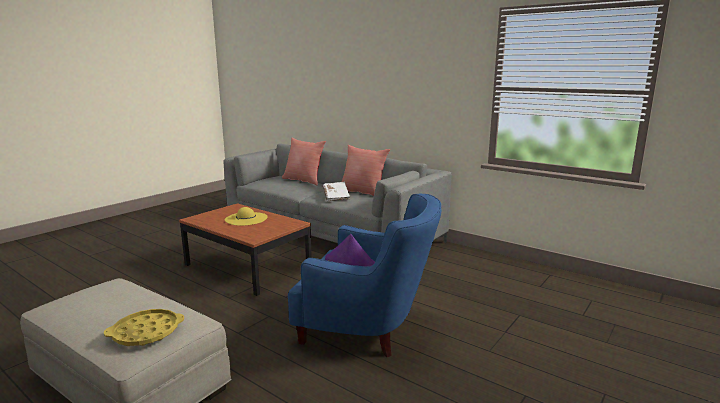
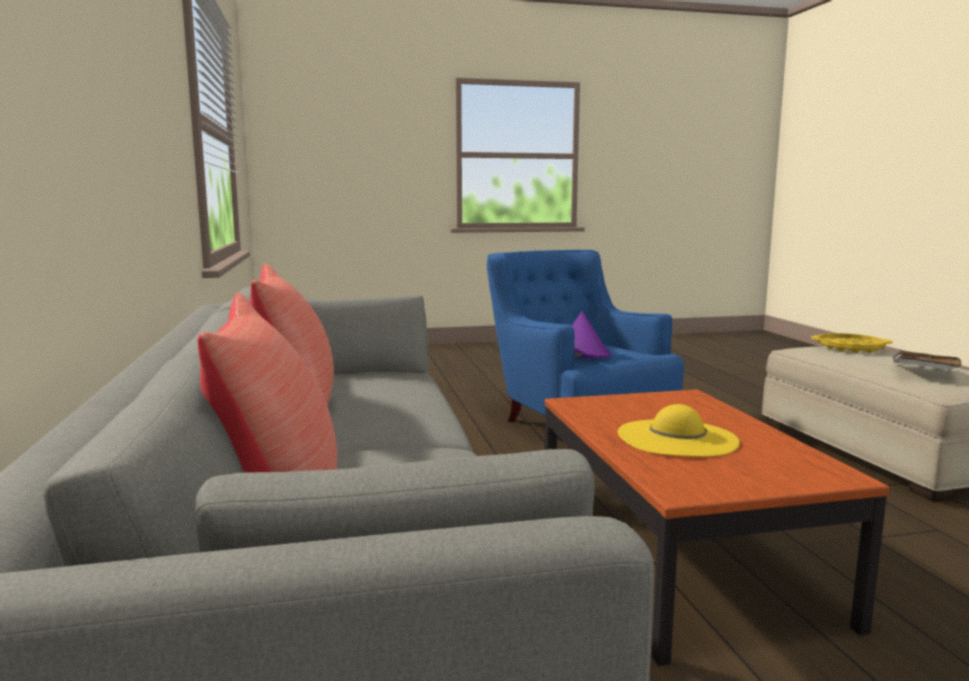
camera: 140 degrees left, 5 degrees down
white book [323,182,350,201] -> white book moved to [892,350,961,370]

